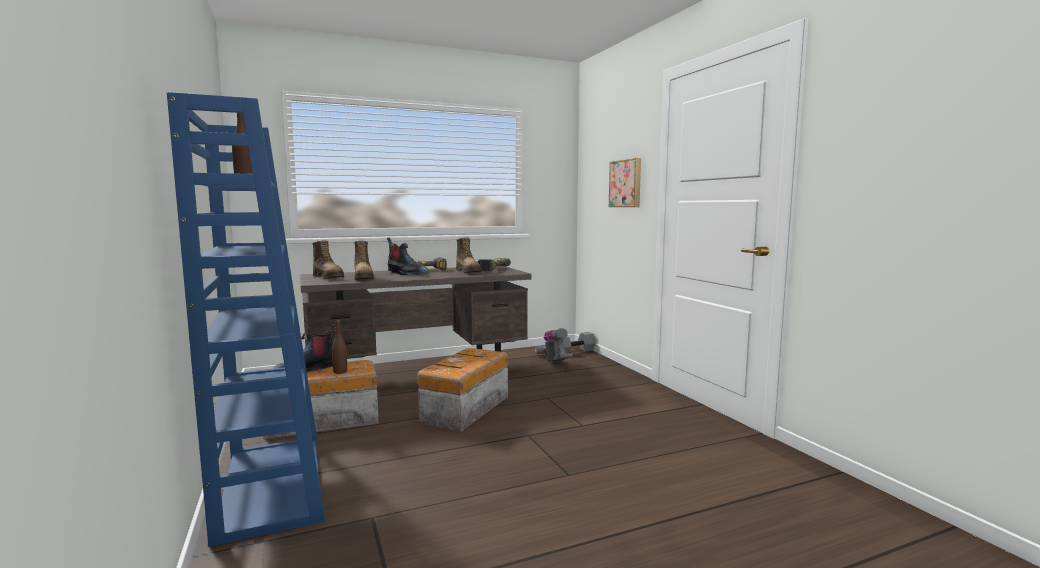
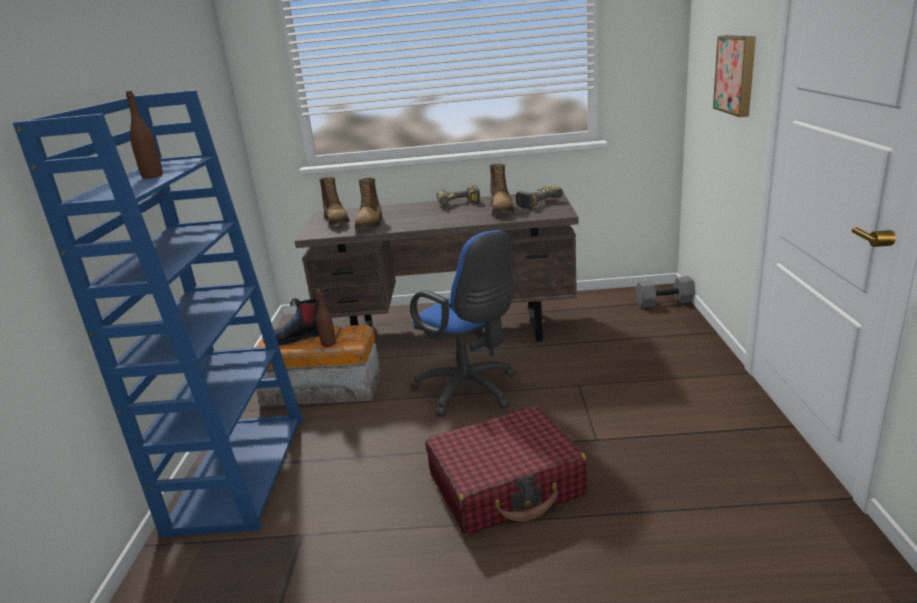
camera: 25 degrees right, 15 degrees up
boot [387,238,429,275] -> none
storage box [418,348,508,432] -> blue office chair [410,230,516,417]
vacuum cleaner [535,328,573,362] -> none
none -> red suitcase [425,406,588,535]

